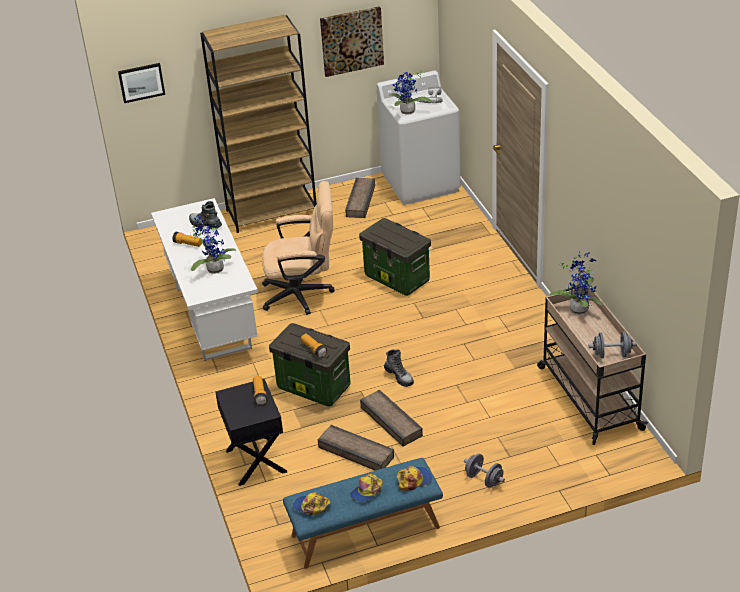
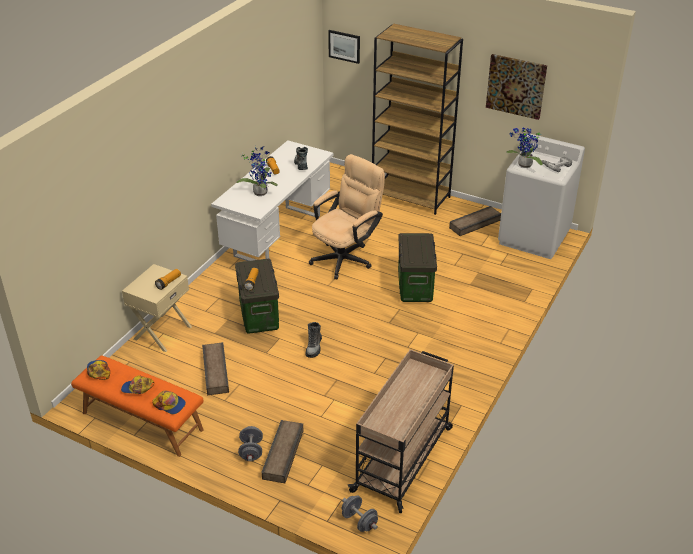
camera: 45 degrees right, 0 degrees up
black nightstand [215,379,287,486] -> beige nightstand [122,264,192,352]
beige office chair [262,181,334,315] -> beige office chair turned 90 degrees counterclockwise [309,154,385,279]
blue bench [283,458,443,569] -> orange bench [71,355,204,457]
crate [360,389,423,447] -> crate moved to [261,420,303,483]
potted plant [550,251,603,315] -> none
grey dumbbell [588,332,637,358] -> grey dumbbell moved to [342,495,378,532]

